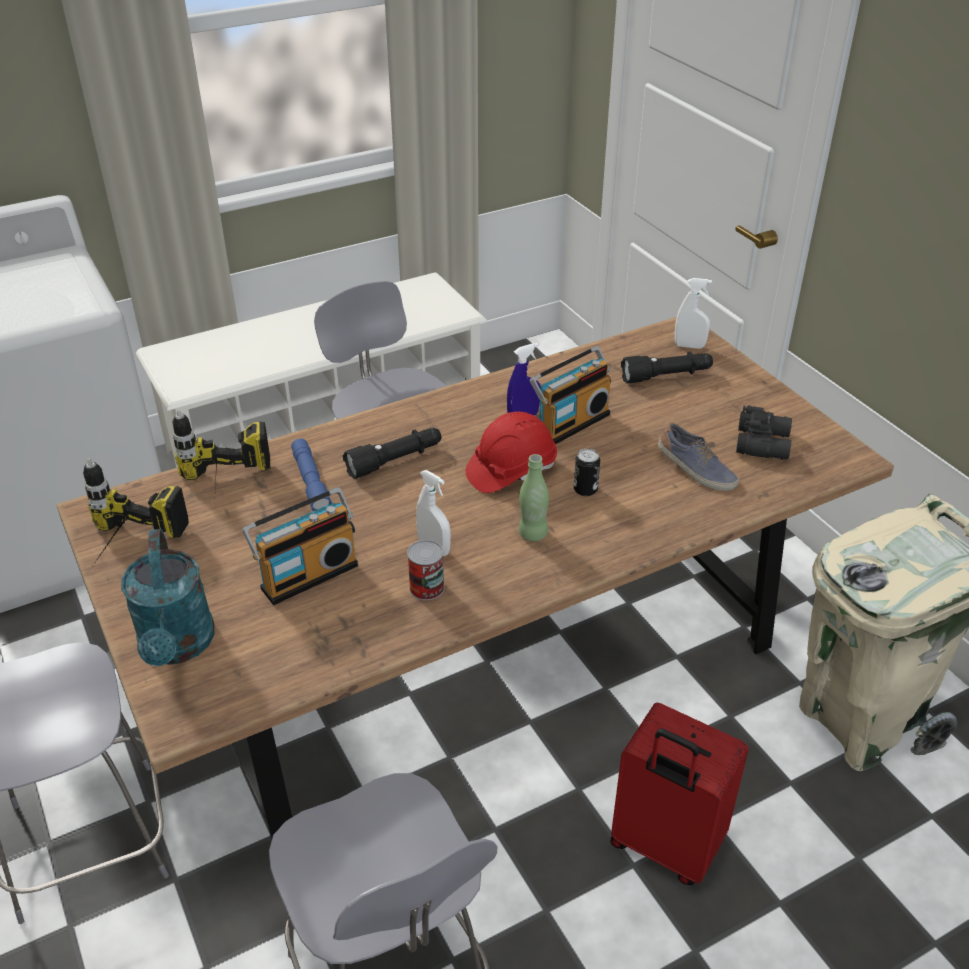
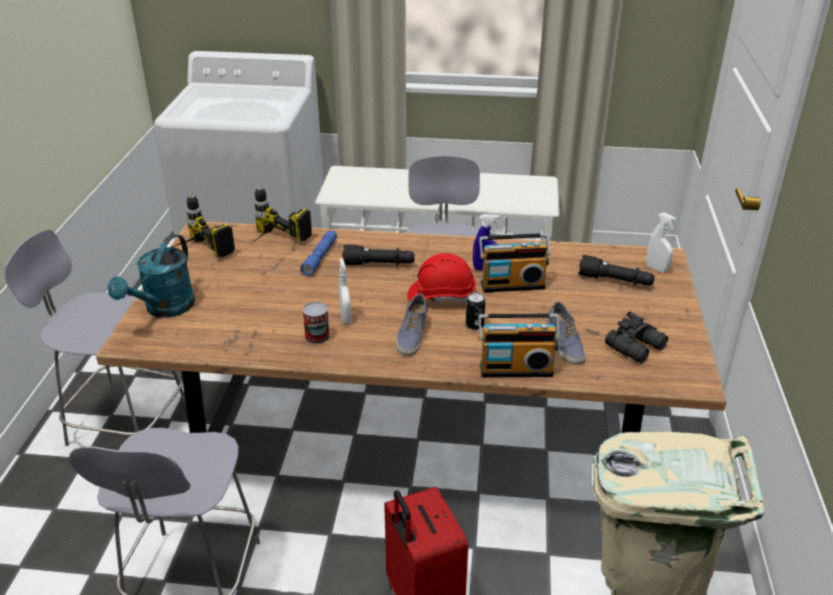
camera: 35 degrees right, 5 degrees down
radio [242,487,358,605] -> radio moved to [478,314,560,377]
green bottle [519,454,549,541] -> shoe [396,294,428,356]

